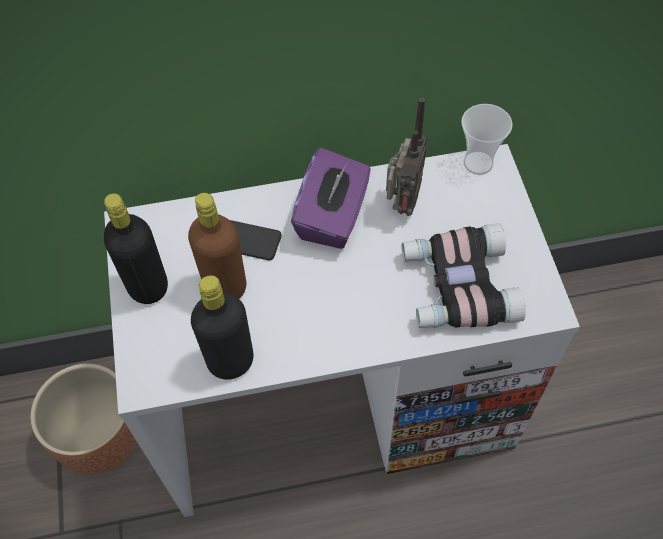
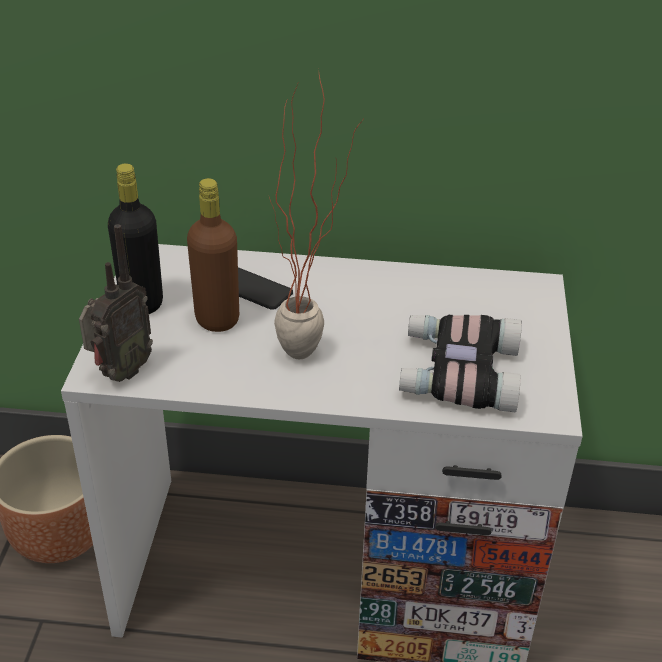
camera: 15 degrees right, 20 degrees down
black bottle [191,275,254,379] -> none
purple tissue box [291,148,371,249] -> none
radio [386,98,427,216] -> radio moved to [79,224,153,382]
cup [461,104,513,175] -> none
none -> potted plant [269,74,363,359]

